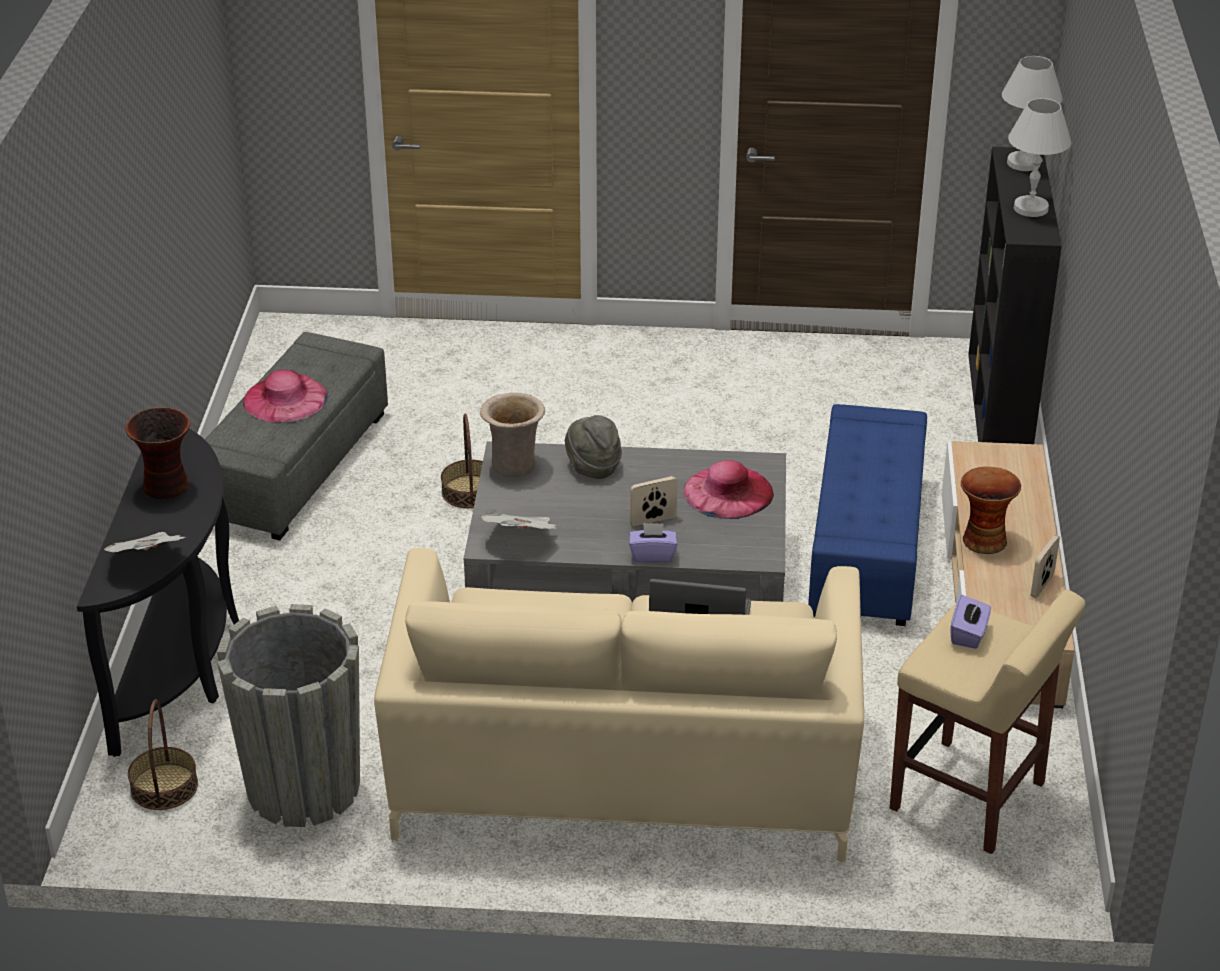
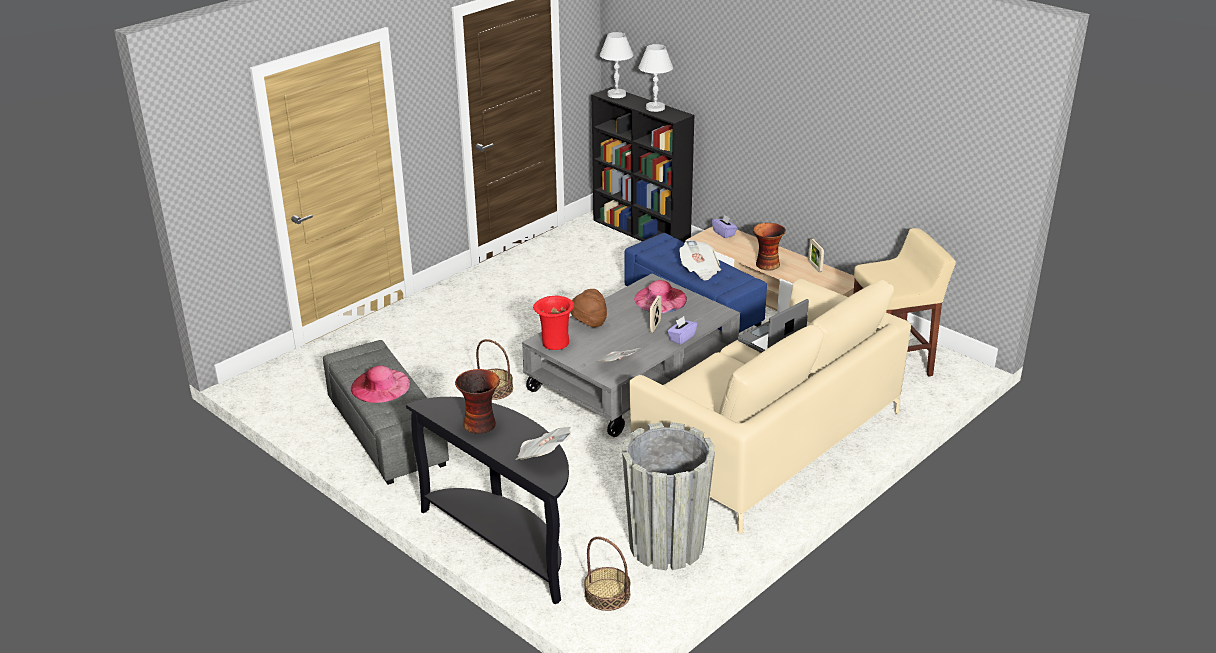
camera: 50 degrees left, 5 degrees down
beige vase [480,393,545,478] -> red vase [533,296,574,350]
grey hat [565,415,622,479] -> brown hat [570,289,607,327]
purple tissue box [951,595,991,649] -> purple tissue box moved to [712,214,737,238]
none -> newspaper [679,239,721,281]

